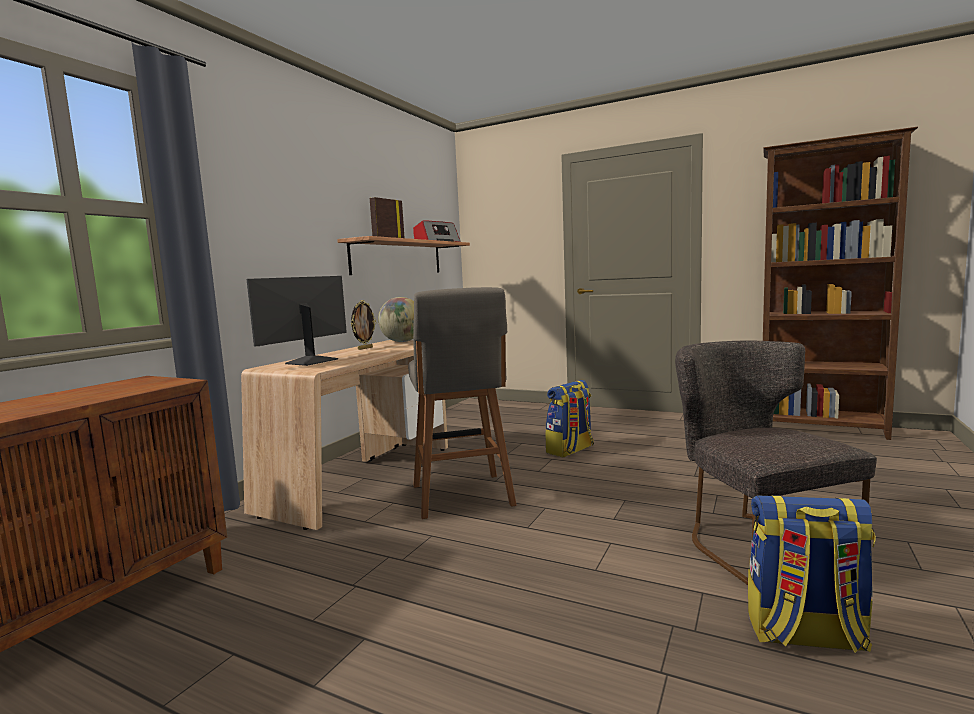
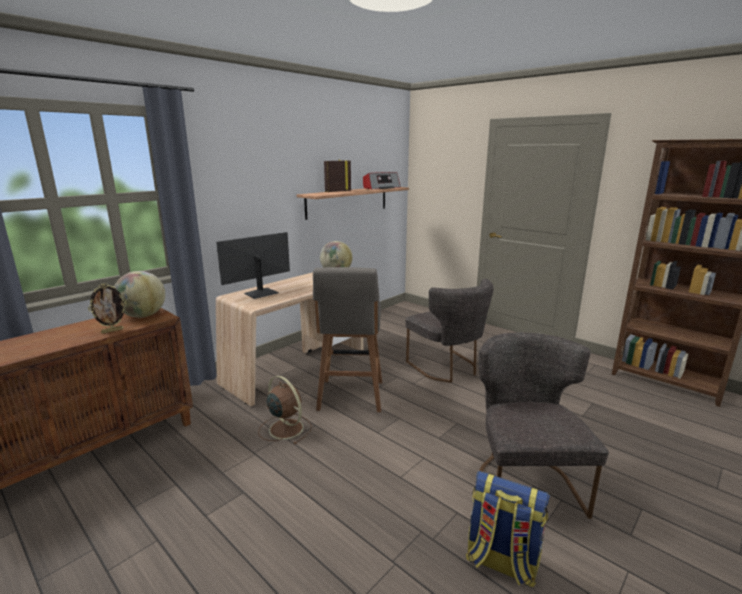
camera: 15 degrees right, 10 degrees up
picture frame [351,300,377,350] -> picture frame moved to [88,283,127,334]
backpack [545,380,594,458] -> grey chair [405,279,494,383]
none -> globe [114,271,166,318]
none -> brown fan [258,376,312,444]

